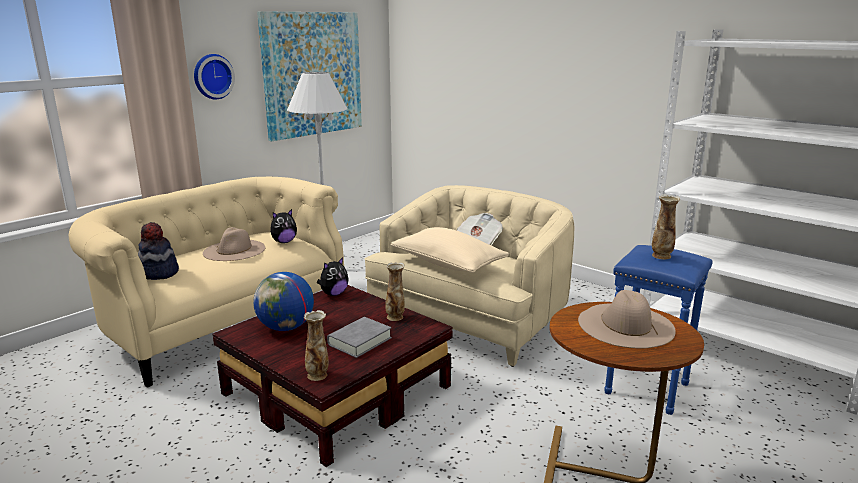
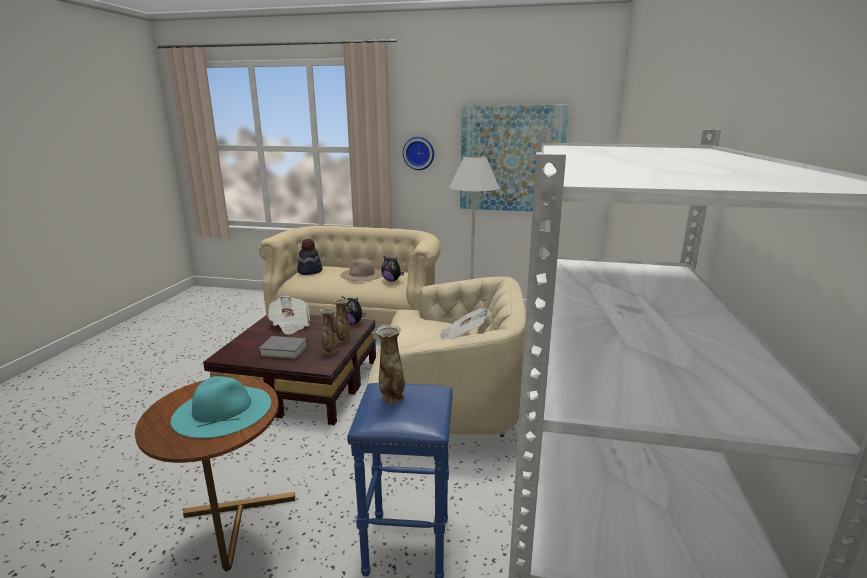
camera: 60 degrees right, 0 degrees up
globe [253,272,314,331] -> newspaper [268,296,310,335]
vase [304,310,329,381] -> vase moved to [334,298,350,343]
beige pillow [391,227,509,273] -> none
beige hat [578,290,676,349] -> turquoise hat [171,376,271,438]

